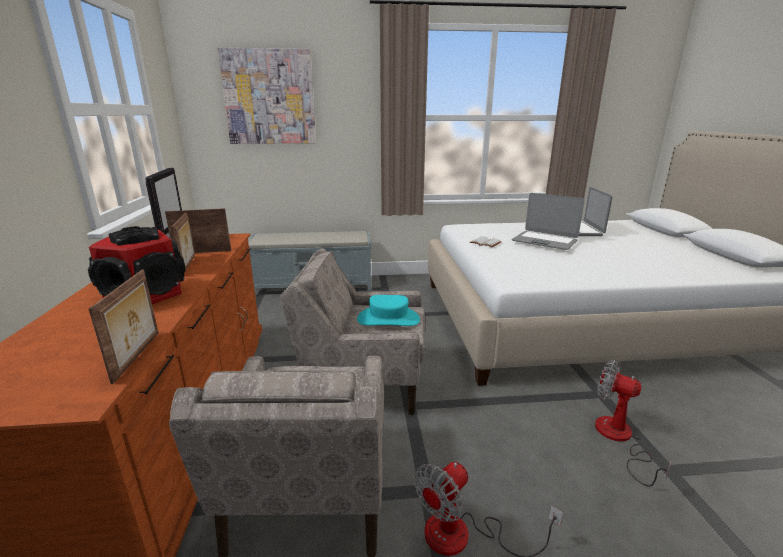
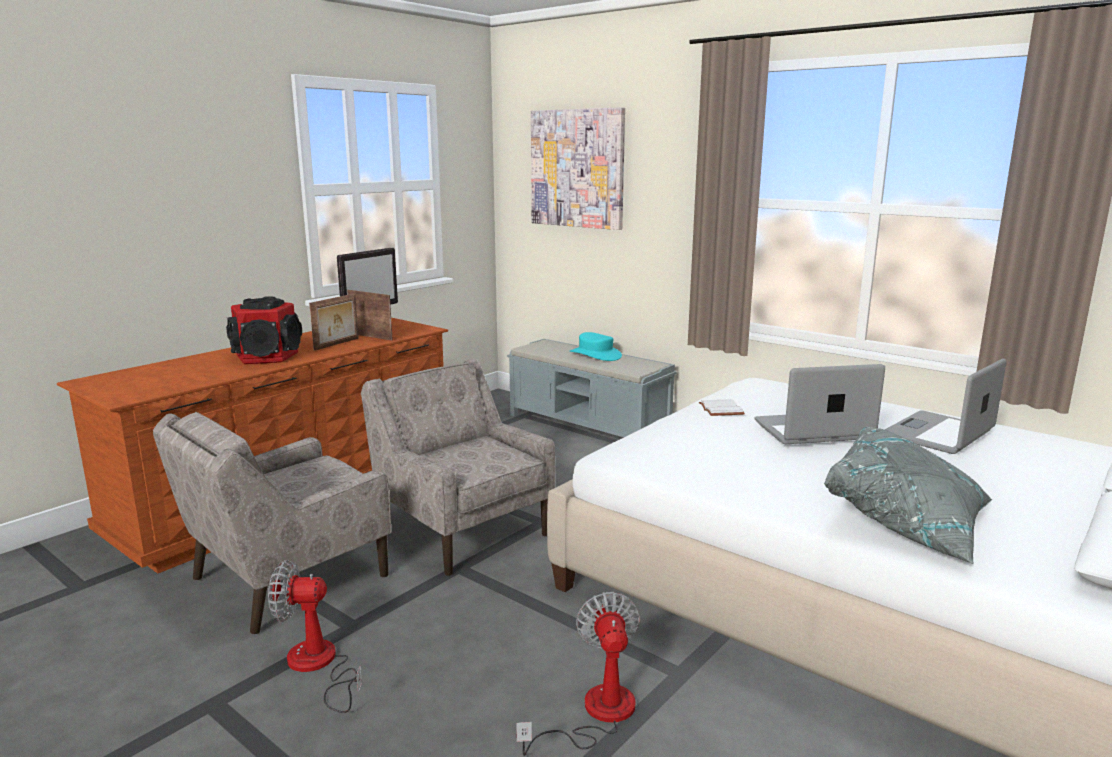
camera: 45 degrees right, 5 degrees down
picture frame [89,270,159,384] -> none
turquoise hat [357,295,420,326] -> turquoise hat moved to [570,332,622,361]
laptop [512,193,585,250] -> laptop turned 90 degrees clockwise [754,364,885,444]
none -> grey pillow [824,427,993,564]

